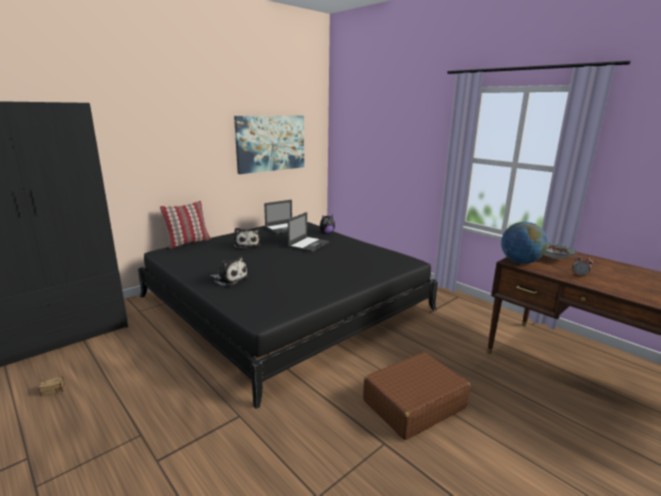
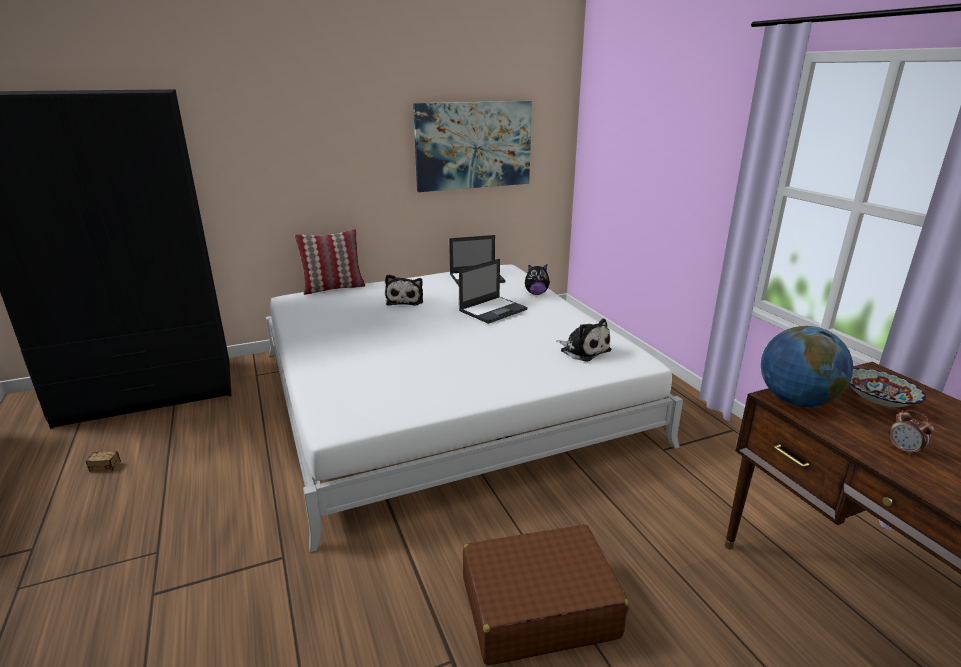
camera: 20 degrees right, 5 degrees up
black bed [138,222,438,409] -> white bed [266,265,683,553]
plush toy [210,256,248,286] -> plush toy moved to [556,319,612,362]

